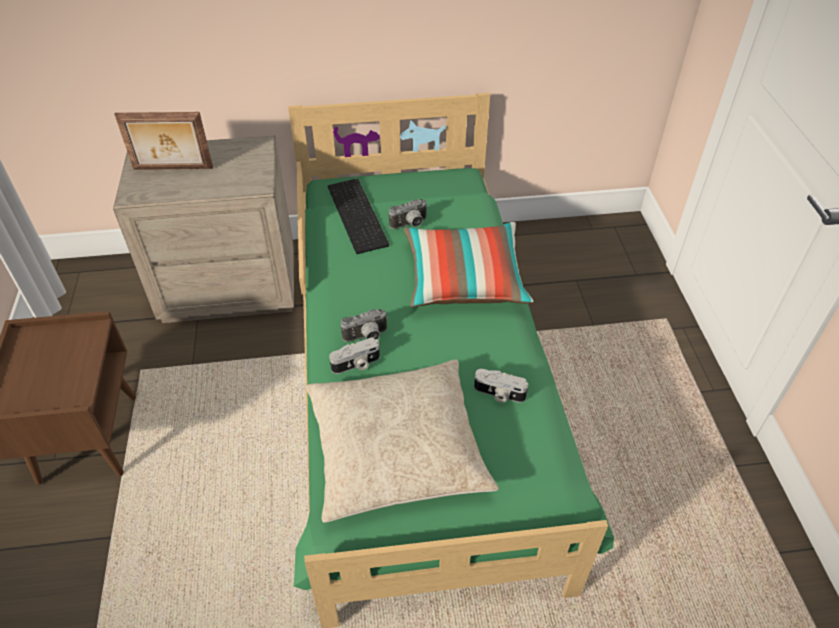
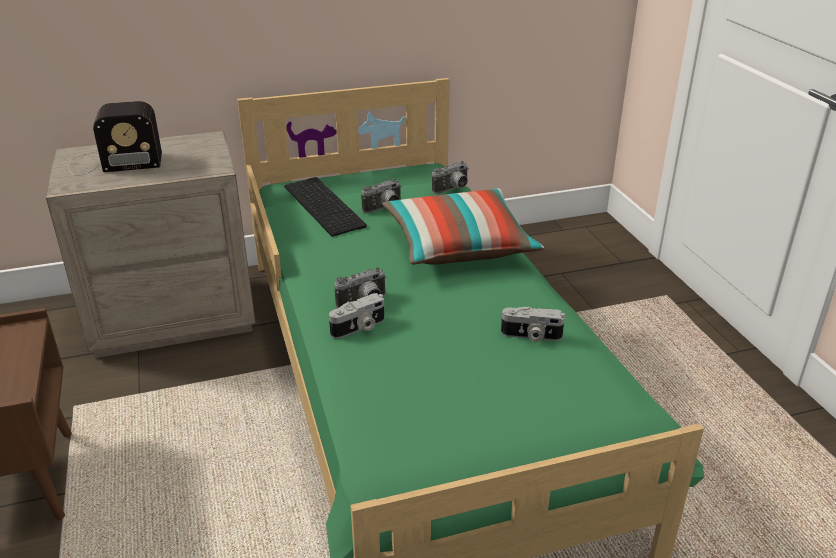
camera: 10 degrees left, 15 degrees down
picture frame [114,112,213,170] -> radio [68,101,162,176]
beige pillow [306,359,499,523] -> none
none -> camera [432,161,469,194]

